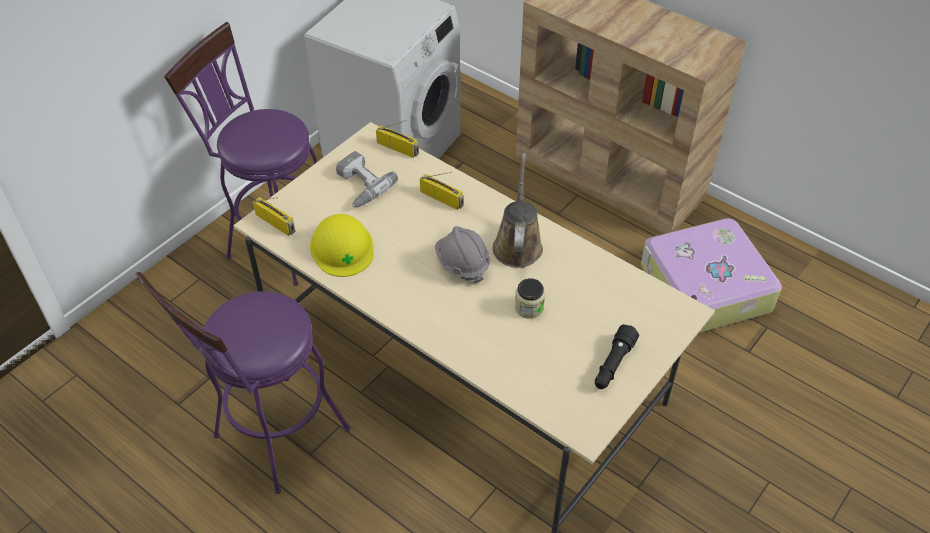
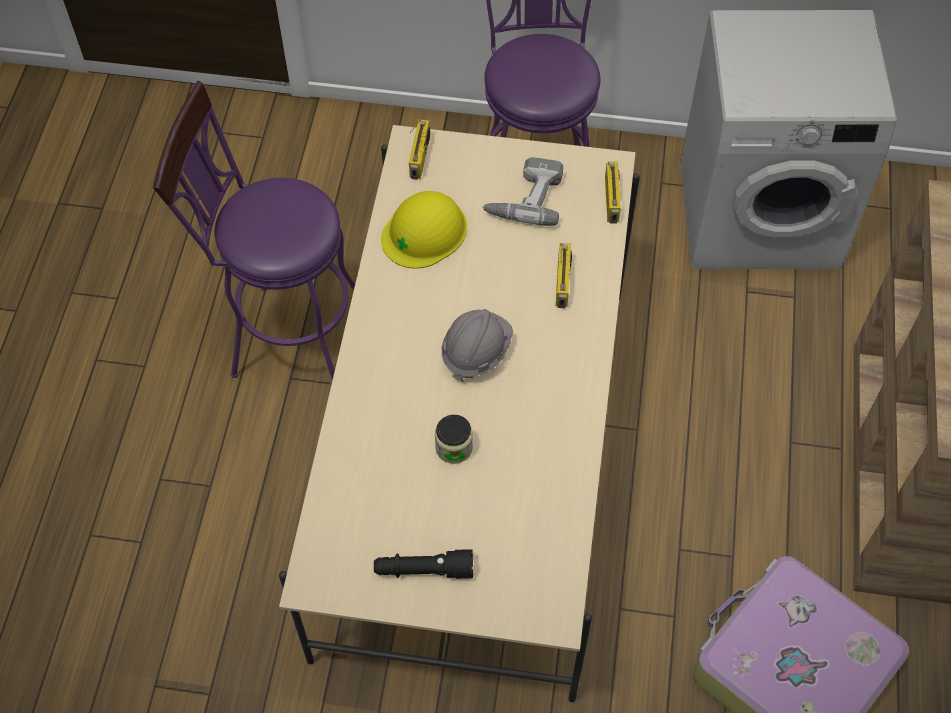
camera: 60 degrees right, 10 degrees up
brown watering can [493,153,543,268] -> none

